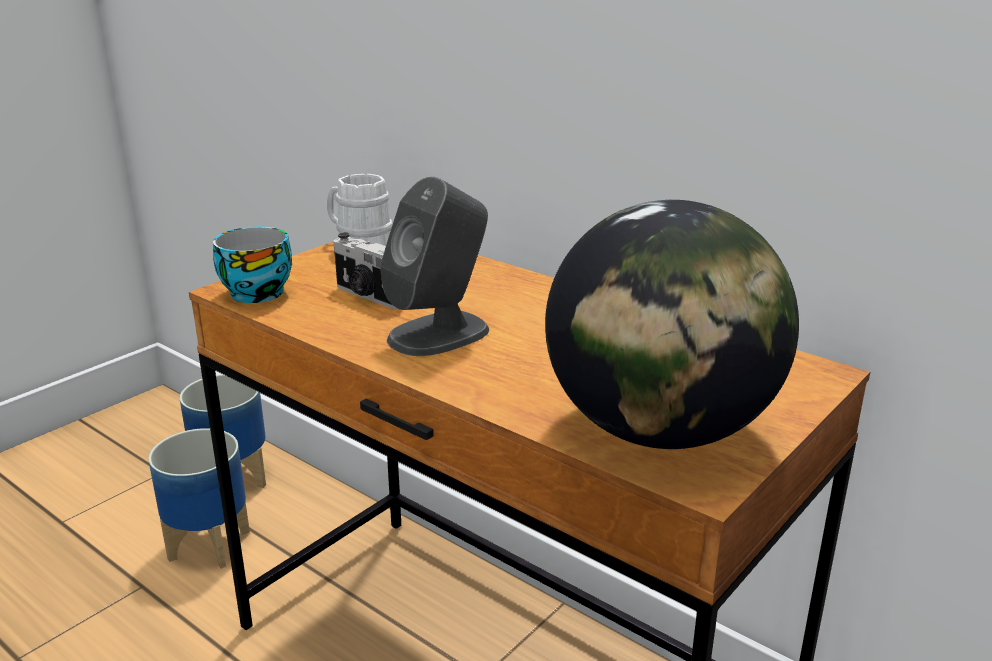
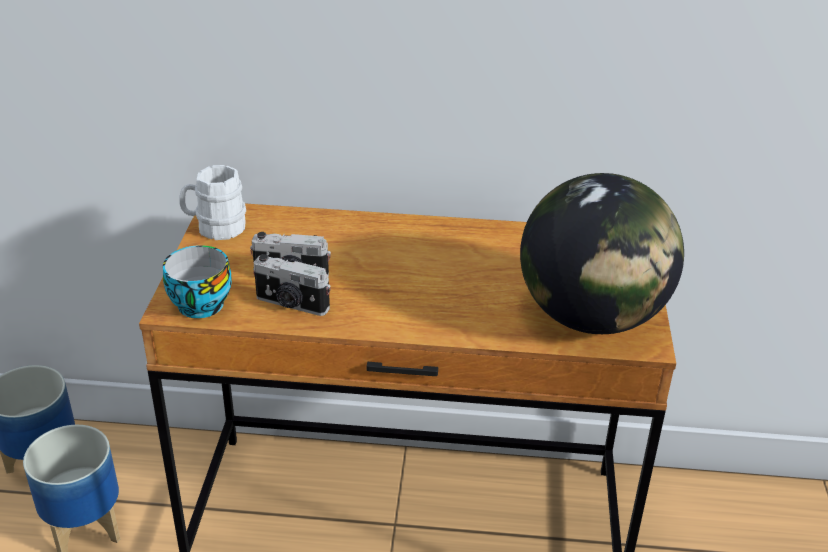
camera: 35 degrees left, 10 degrees up
grey speaker [380,177,489,356] -> none
none -> camera [253,254,331,316]

